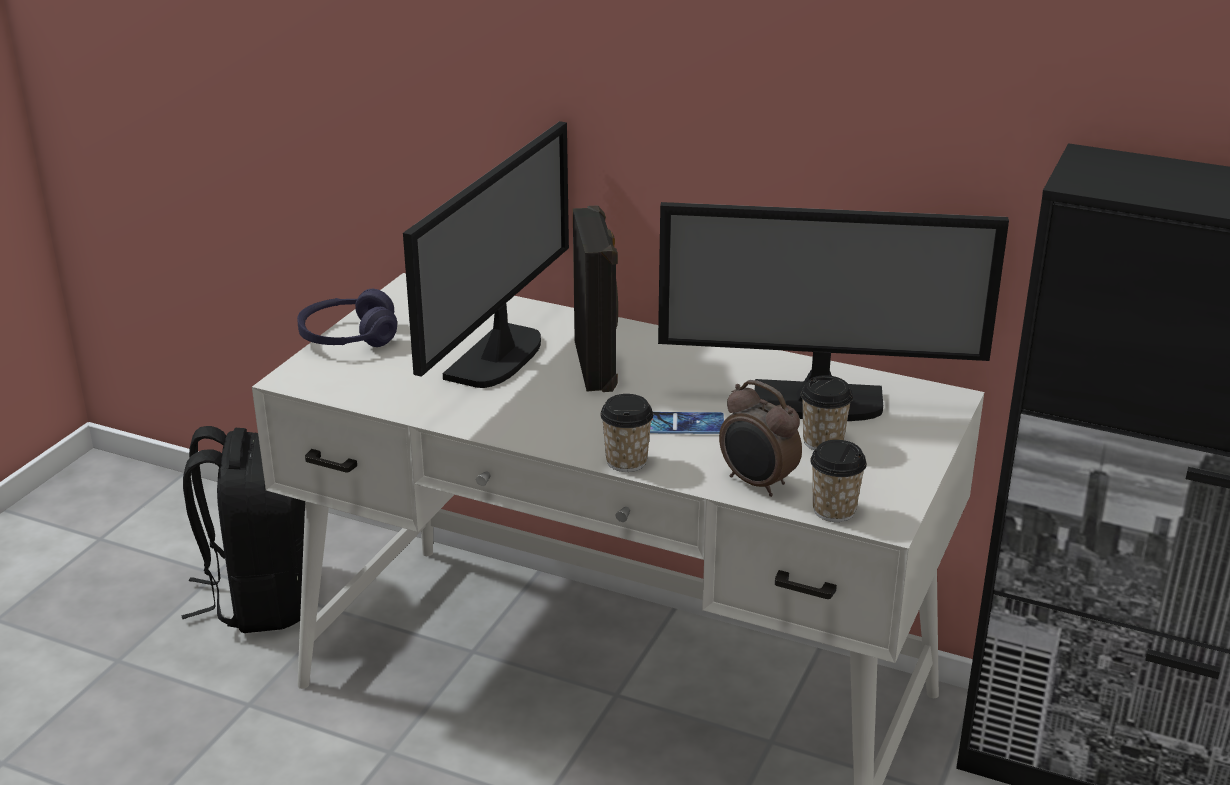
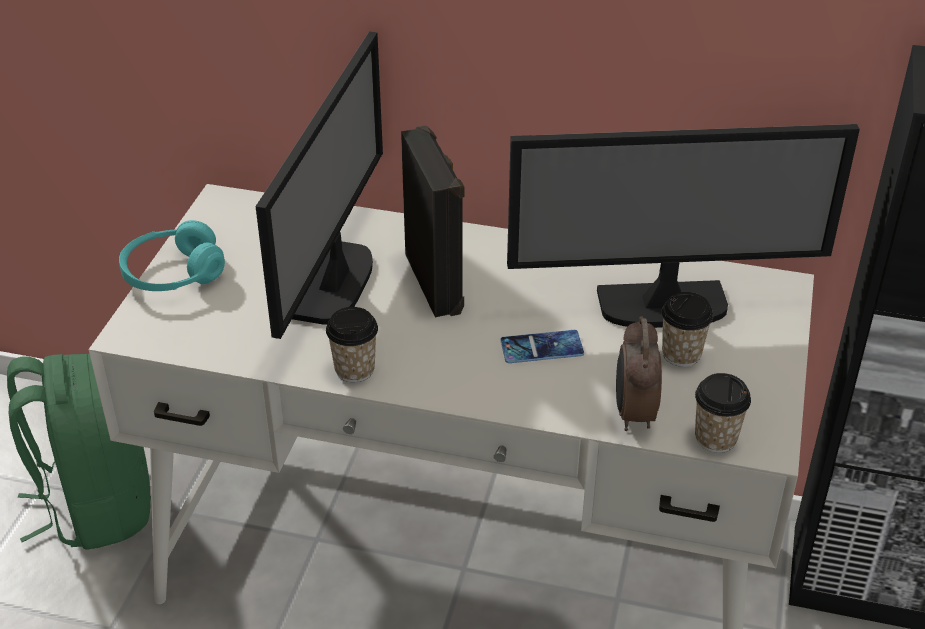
camera: 10 degrees left, 10 degrees up
black backpack [181,426,305,633] -> green backpack [7,354,151,549]
purple headphones [297,289,397,347] -> turquoise headphones [119,220,225,291]
cup [600,394,653,472] -> cup moved to [326,307,378,382]
alarm clock [719,380,802,497] -> alarm clock turned 60 degrees clockwise [616,316,662,431]

